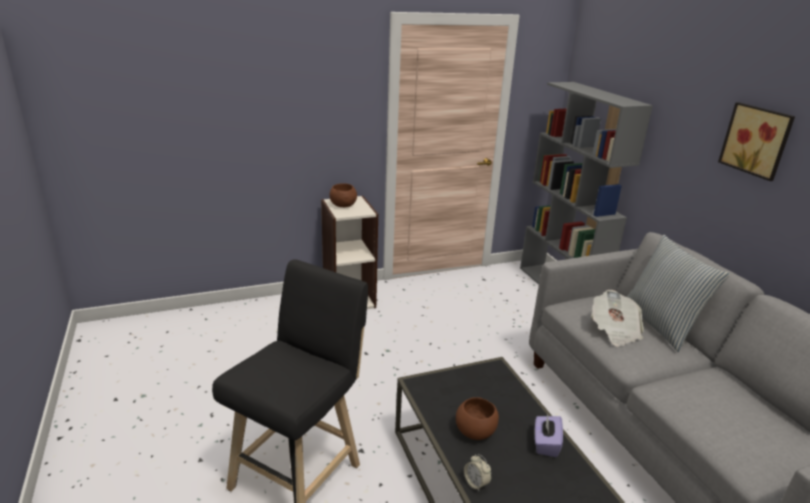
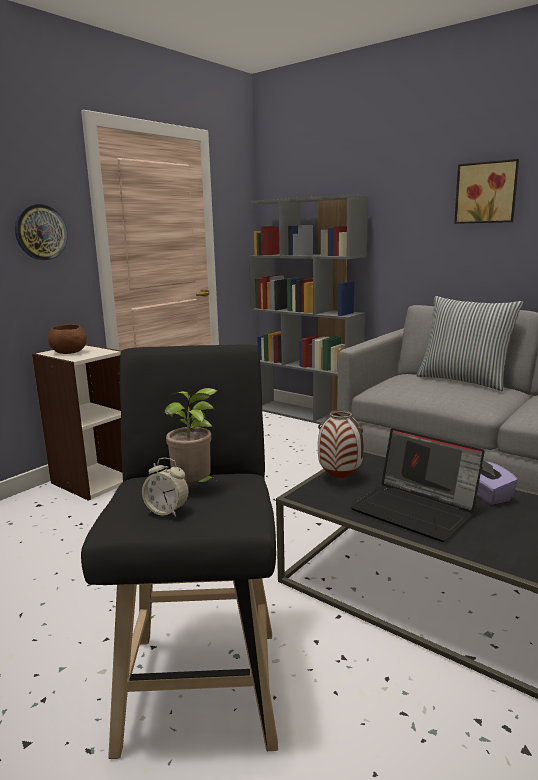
camera: 30 degrees left, 10 degrees down
brown bowl [456,397,499,440] -> laptop [350,428,485,542]
alarm clock [464,454,492,491] -> alarm clock moved to [142,458,189,517]
newspaper [591,290,643,347] -> none
none -> wall clock [15,204,68,260]
none -> potted plant [164,388,217,483]
none -> vase [318,410,363,479]

